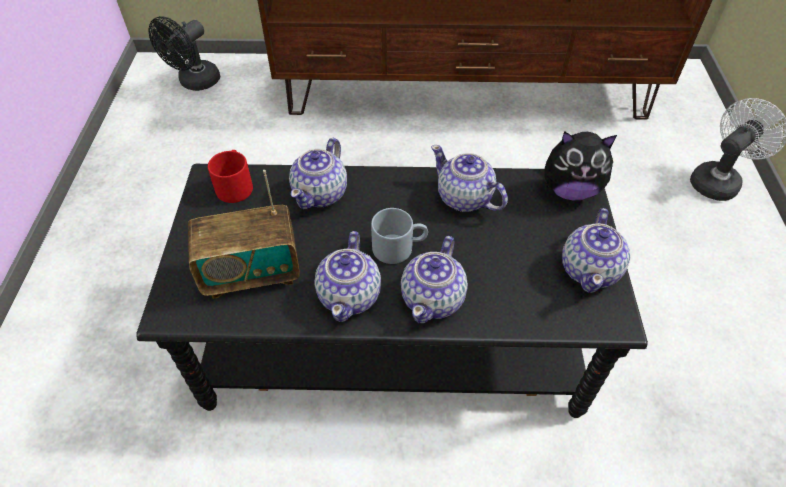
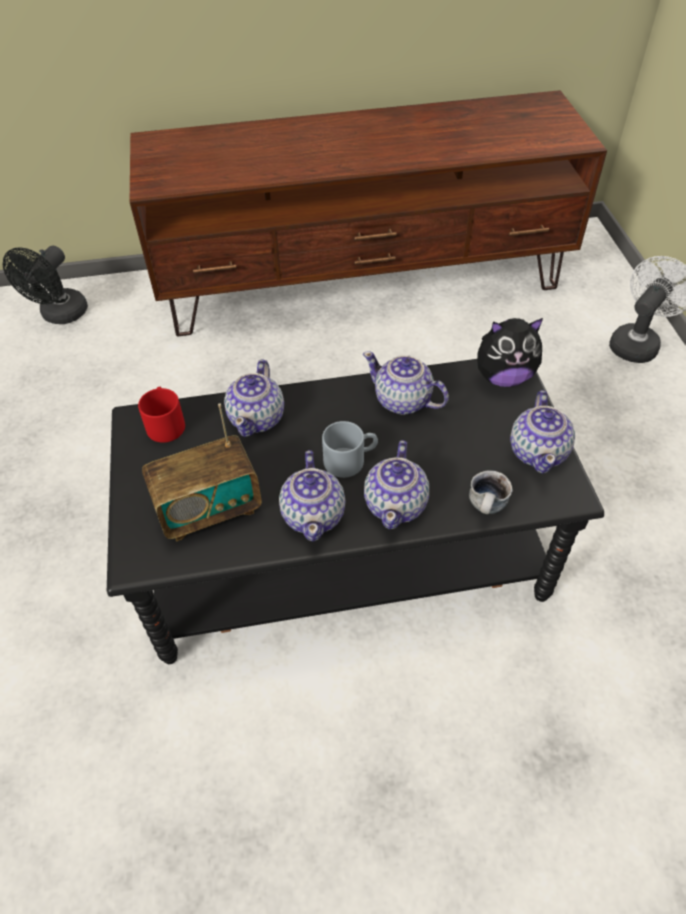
camera: 10 degrees left, 0 degrees up
none -> mug [469,470,513,514]

